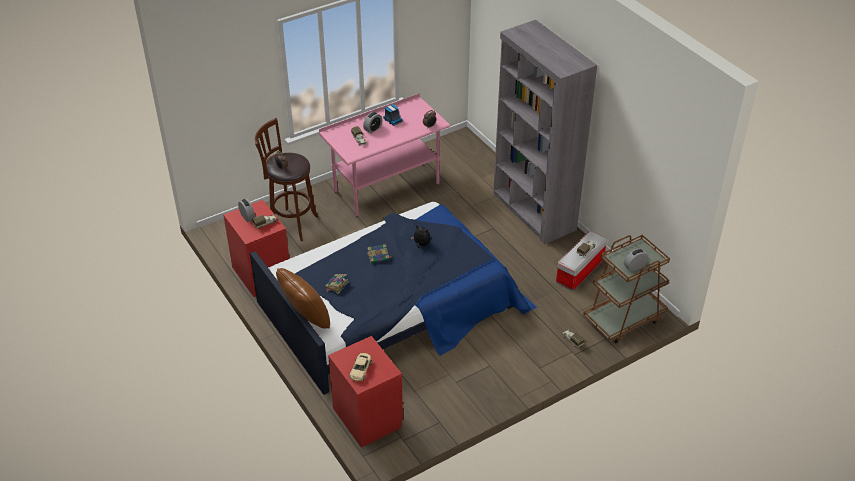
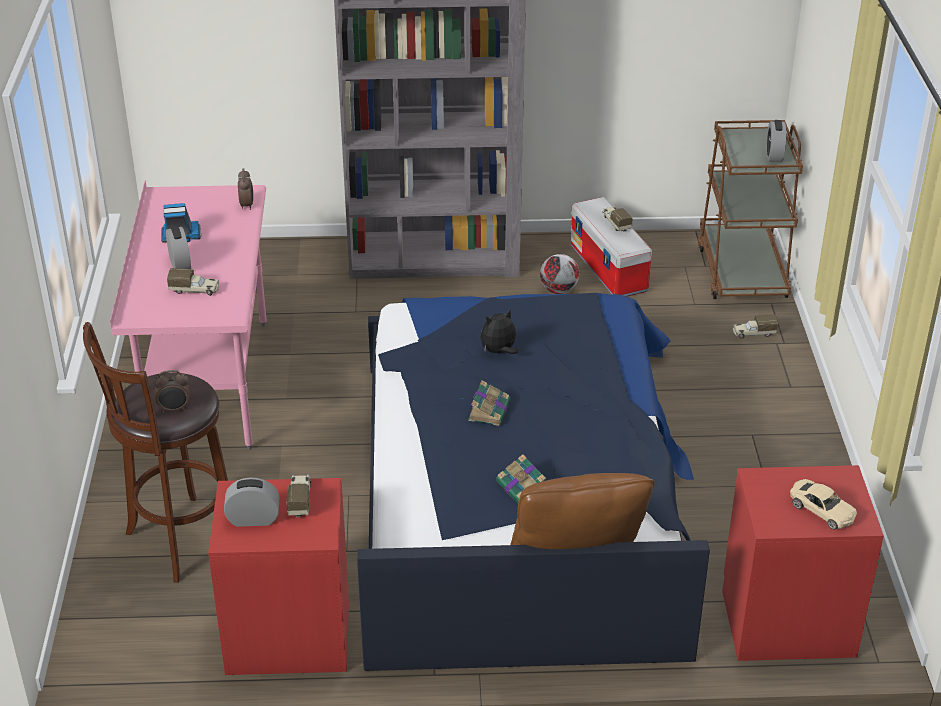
camera: 60 degrees left, 5 degrees down
none -> football [540,254,579,294]

